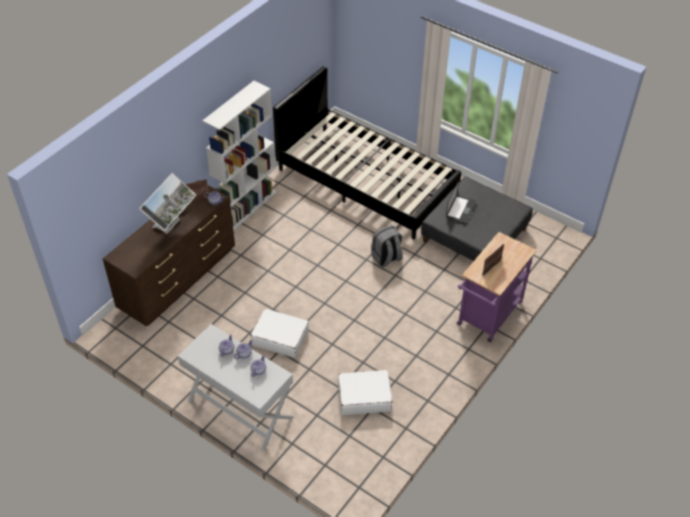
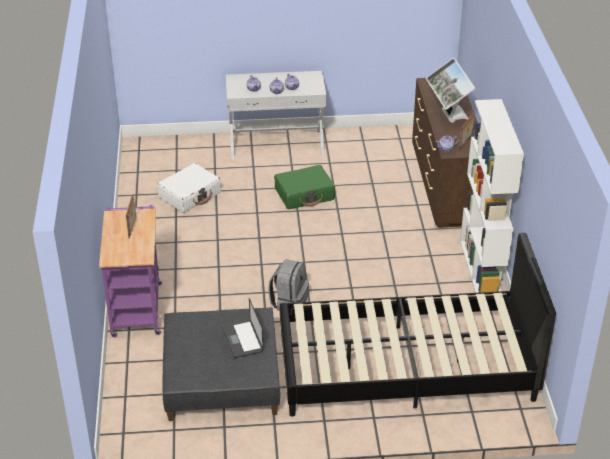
camera: 140 degrees right, 10 degrees down
white suitcase [250,309,309,358] -> green suitcase [274,165,335,209]

